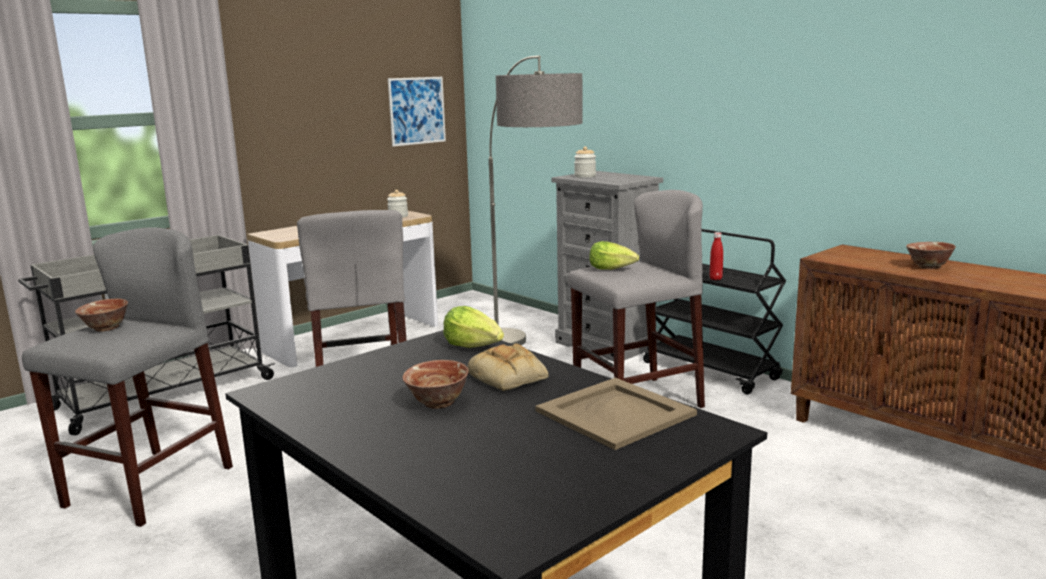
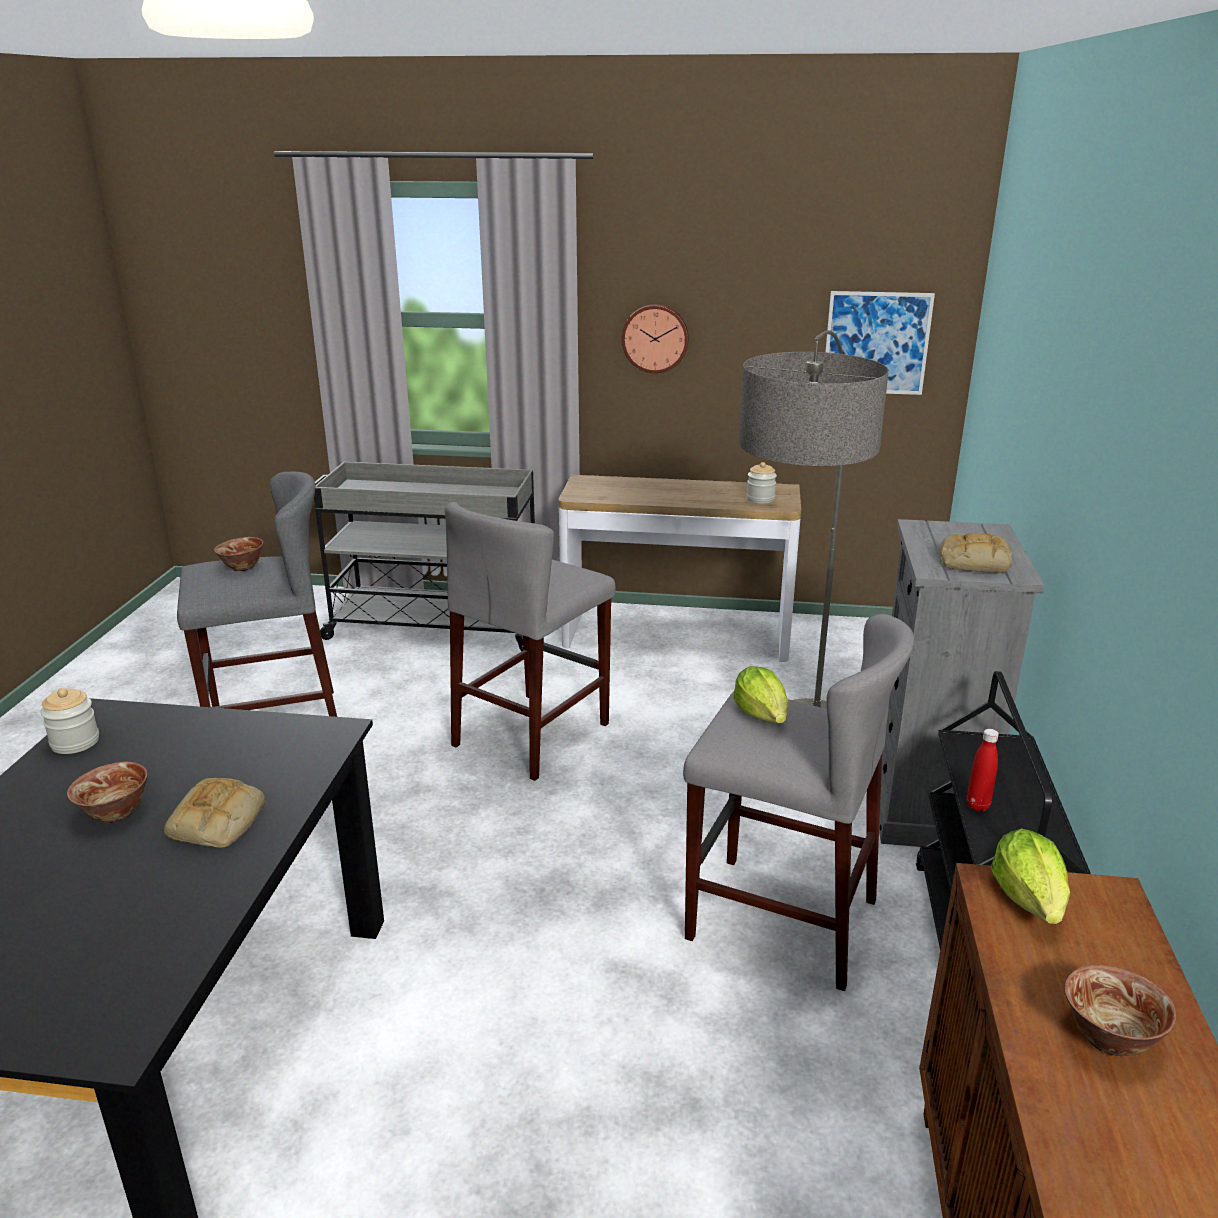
camera: 50 degrees right, 10 degrees up
lettuce [443,306,504,348] -> lettuce moved to [991,829,1070,924]
beige tray [535,378,697,450] -> none
jar [574,146,596,178] -> jar moved to [40,688,99,754]
none -> wall clock [622,304,689,373]
none -> bread [939,534,1012,573]

